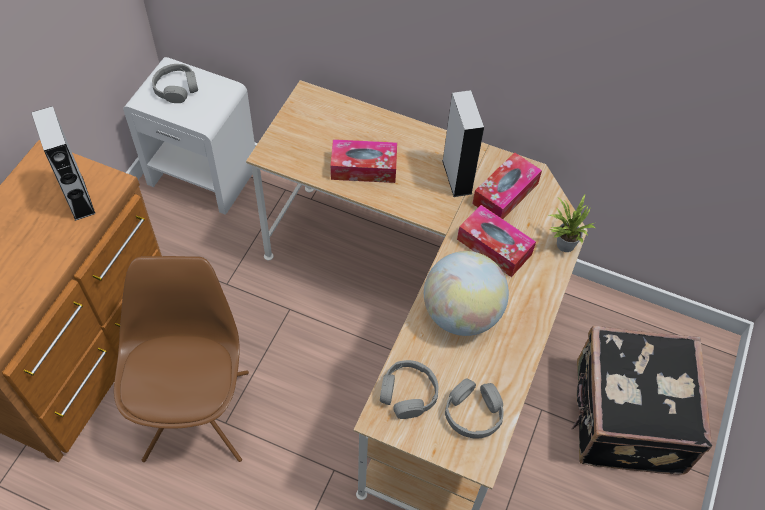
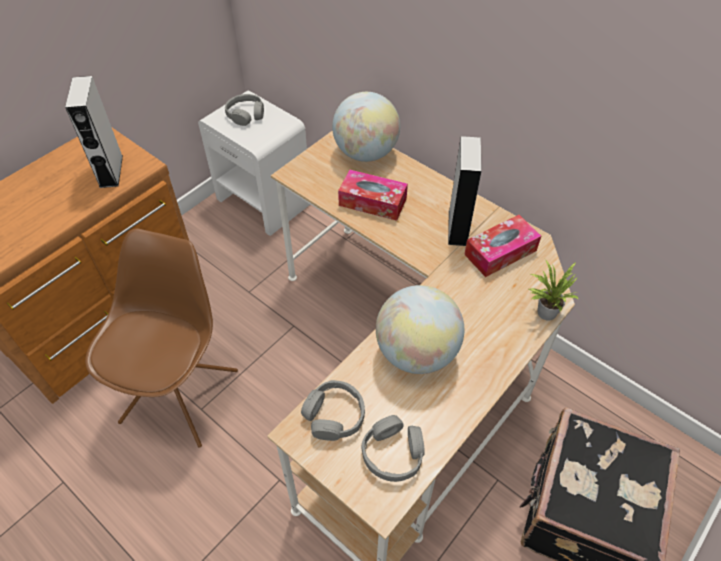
camera: 20 degrees right, 5 degrees down
tissue box [457,205,536,277] -> none
none -> globe [332,92,400,162]

